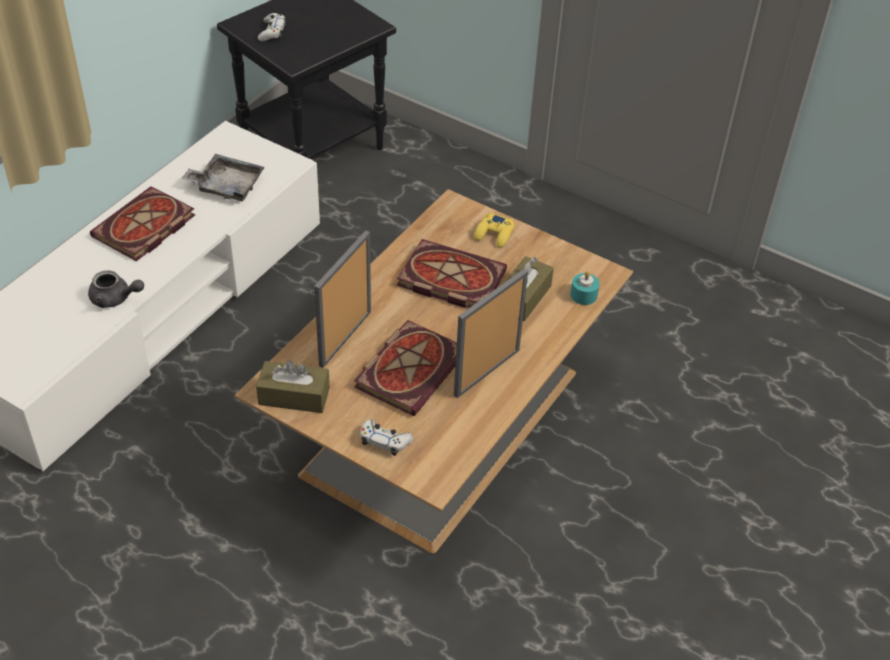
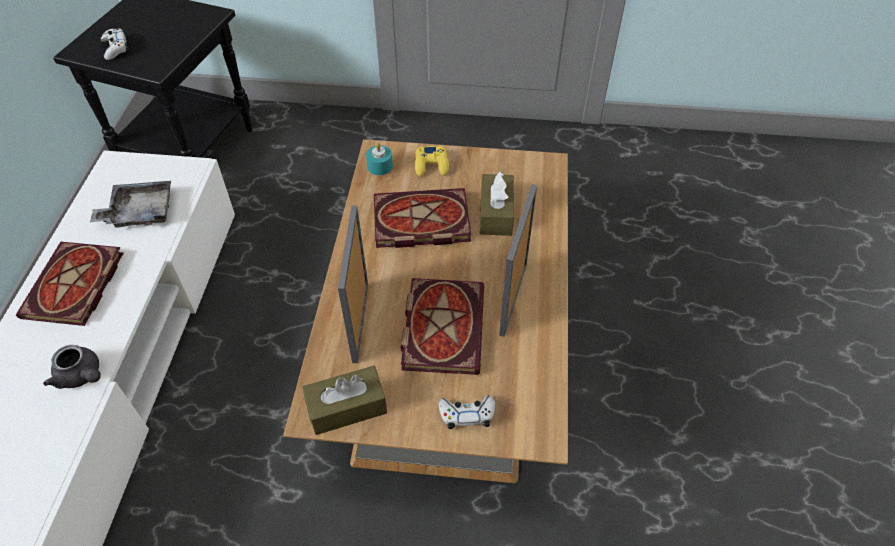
camera: 25 degrees left, 5 degrees up
grey teapot [88,270,144,308] -> grey teapot turned 45 degrees clockwise [43,345,101,389]
turquoise candle [570,271,600,305] -> turquoise candle moved to [366,143,393,175]

